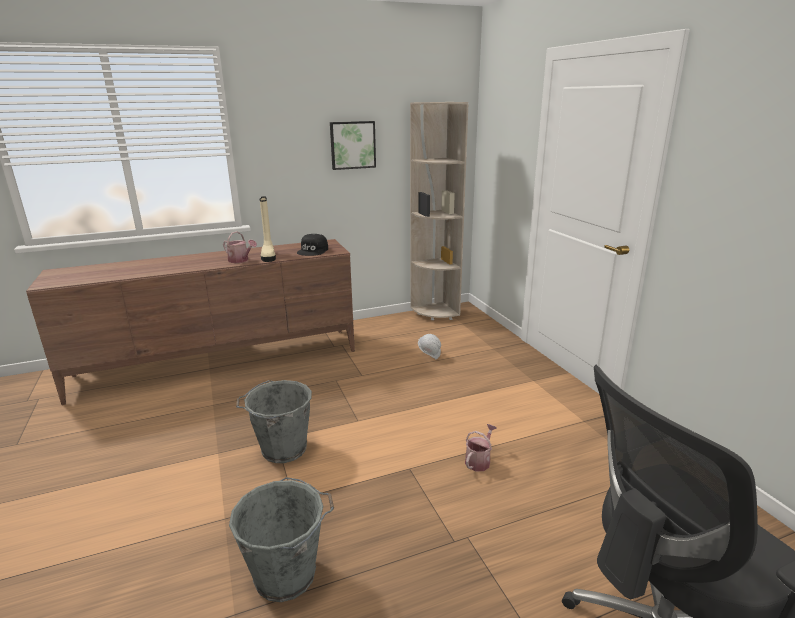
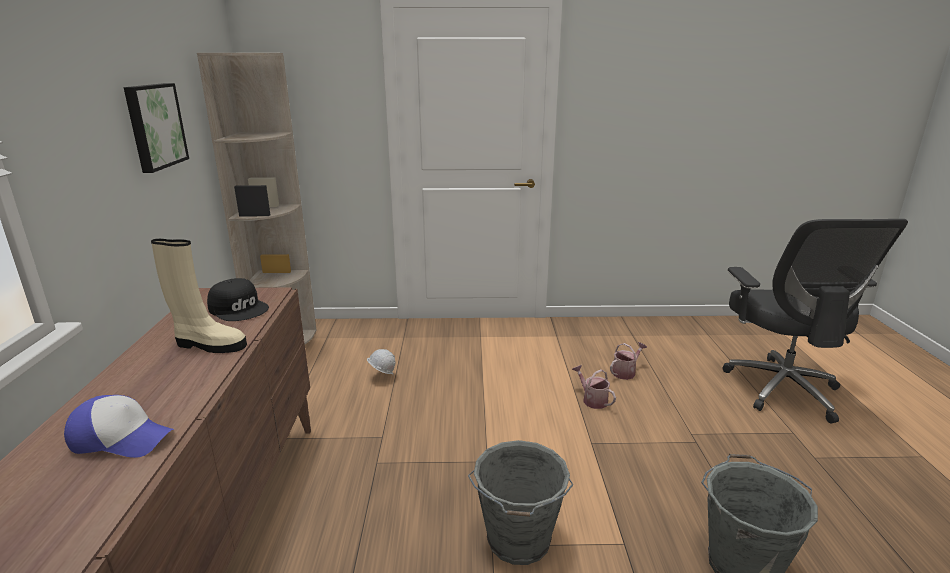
camera: 70 degrees left, 0 degrees up
watering can [223,231,257,263] -> watering can moved to [610,342,647,380]
none -> cap [64,395,174,458]

